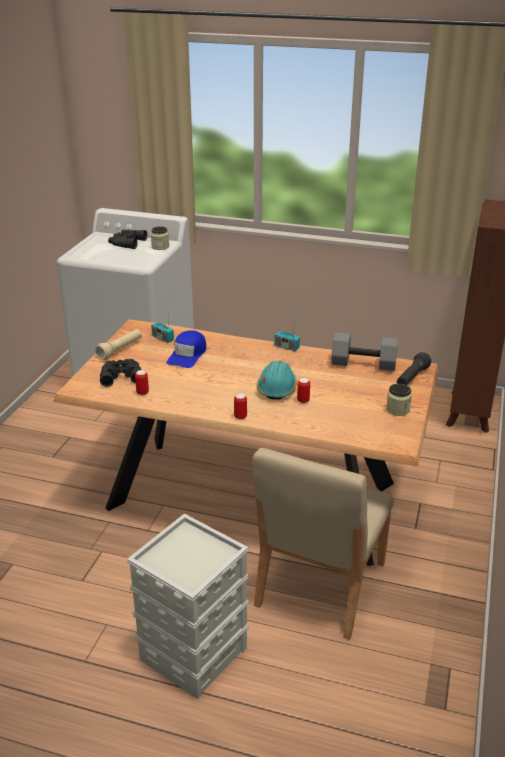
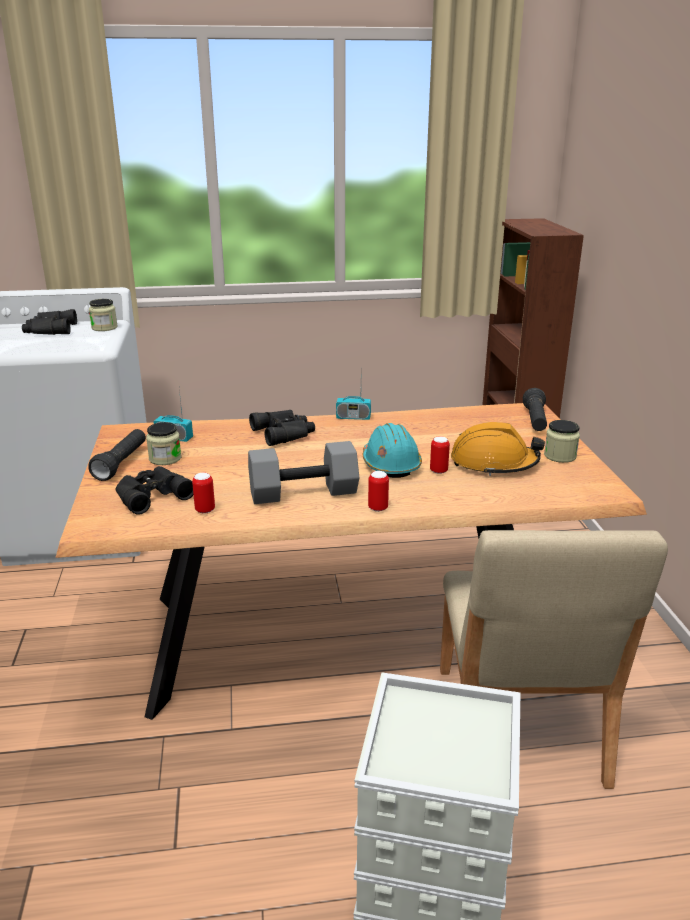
camera: 25 degrees left, 5 degrees down
beige flashlight [95,329,142,360] -> black flashlight [88,429,146,481]
blue cap [167,330,206,368] -> none
grey dumbbell [331,332,398,371] -> grey dumbbell moved to [248,441,359,504]
none -> jar [146,422,181,465]
none -> black binoculars [249,410,315,446]
none -> orange hard hat [451,422,545,476]

